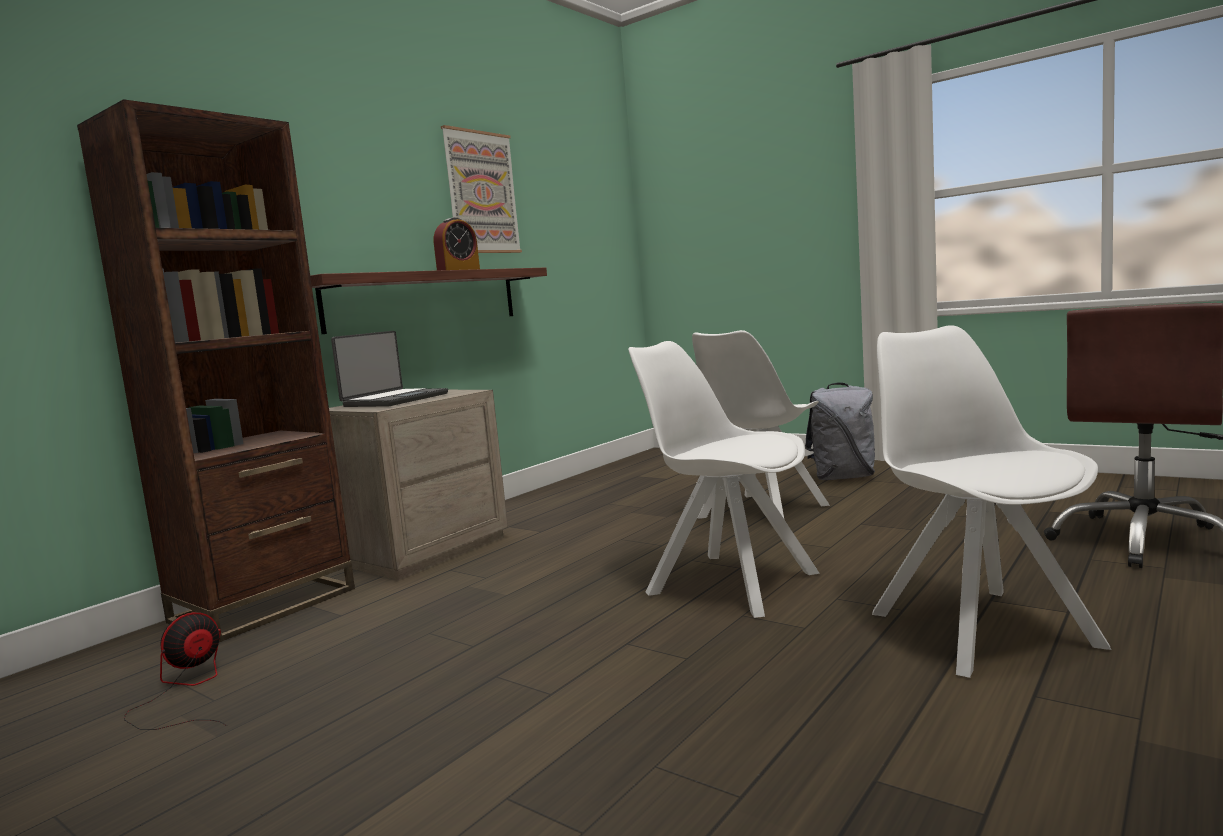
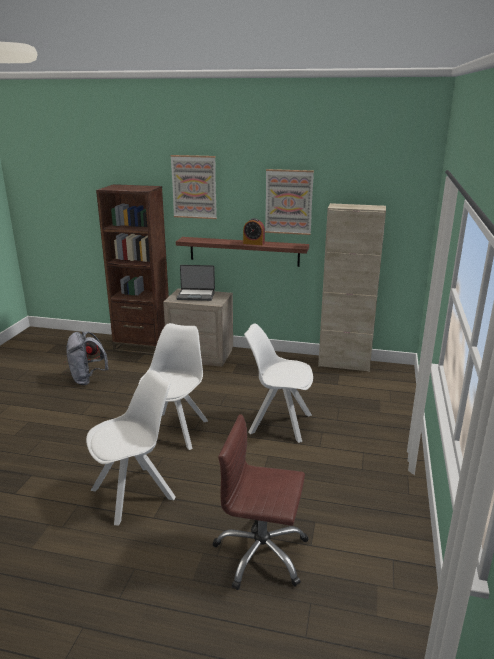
camera: 65 degrees right, 15 degrees up
grey backpack [805,382,875,480] -> grey backpack moved to [66,332,109,385]
none -> picture [170,155,217,219]
none -> beige cabinet [318,203,386,372]

